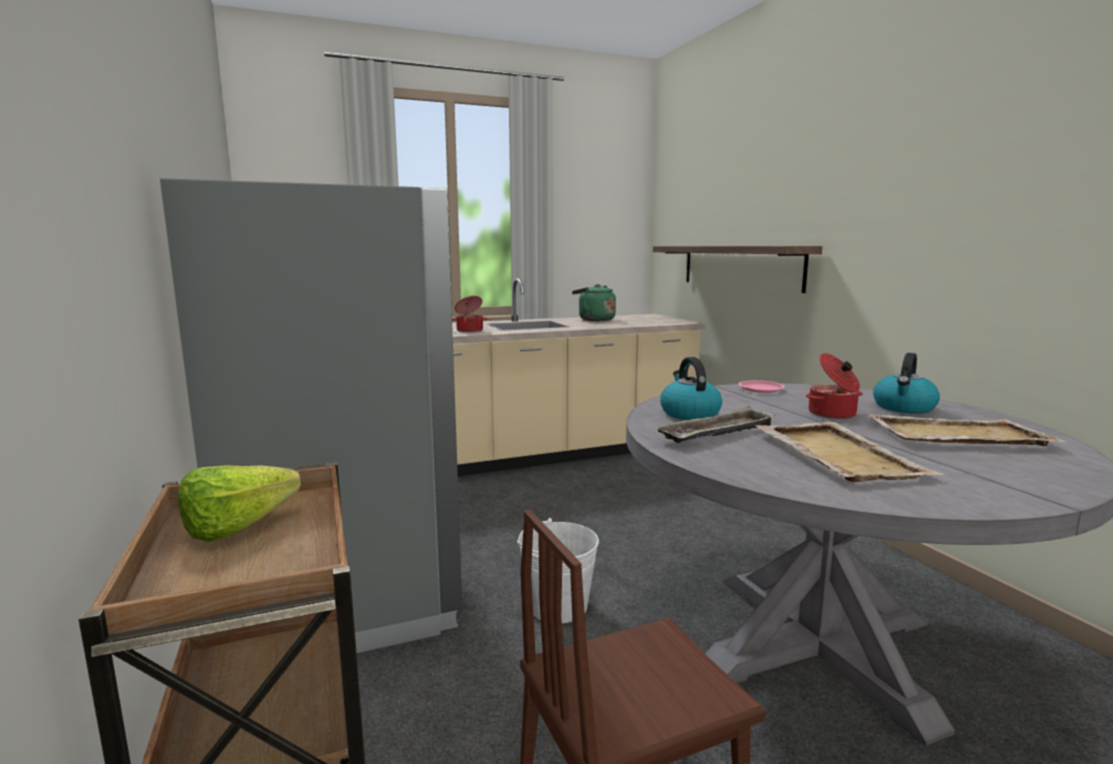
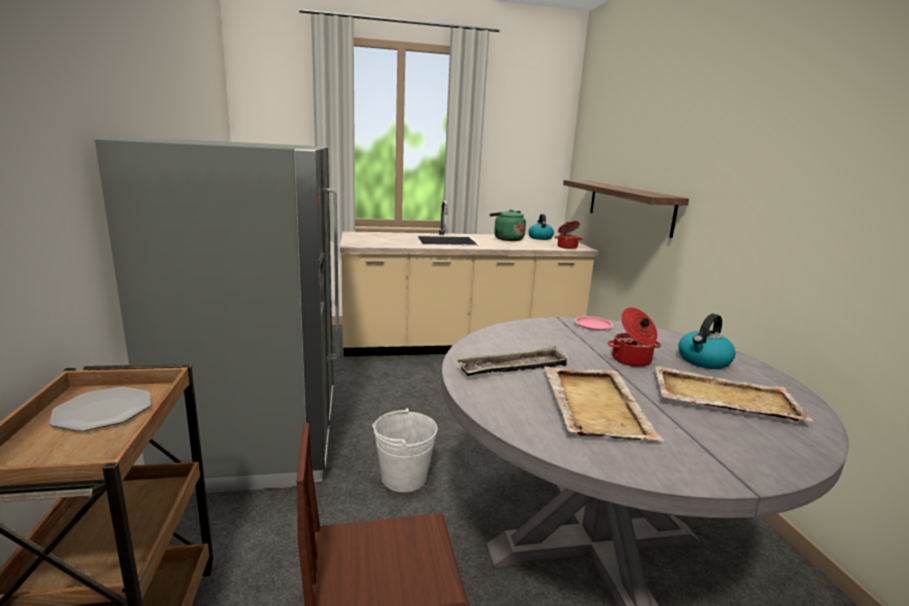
camera: 10 degrees right, 5 degrees up
lettuce [178,465,301,542] -> plate [50,387,151,431]
cooking pot [452,296,488,332] -> cooking pot moved to [554,221,583,249]
kettle [660,357,722,420] -> kettle moved to [529,214,554,240]

